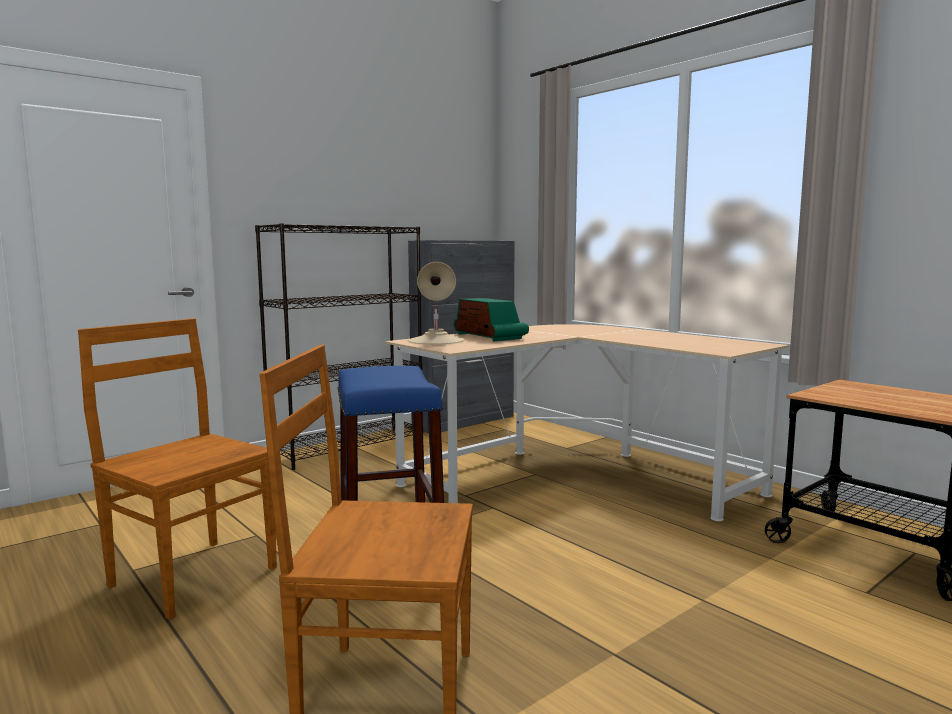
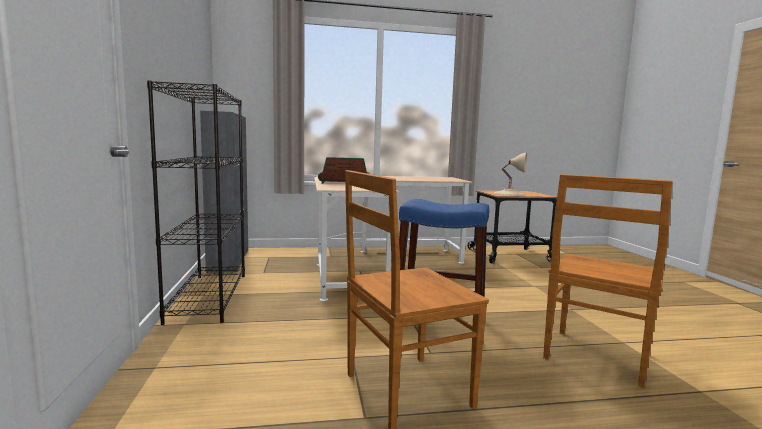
camera: 60 degrees left, 0 degrees up
beige table lamp [407,262,465,345] -> beige table lamp moved to [494,153,527,196]

